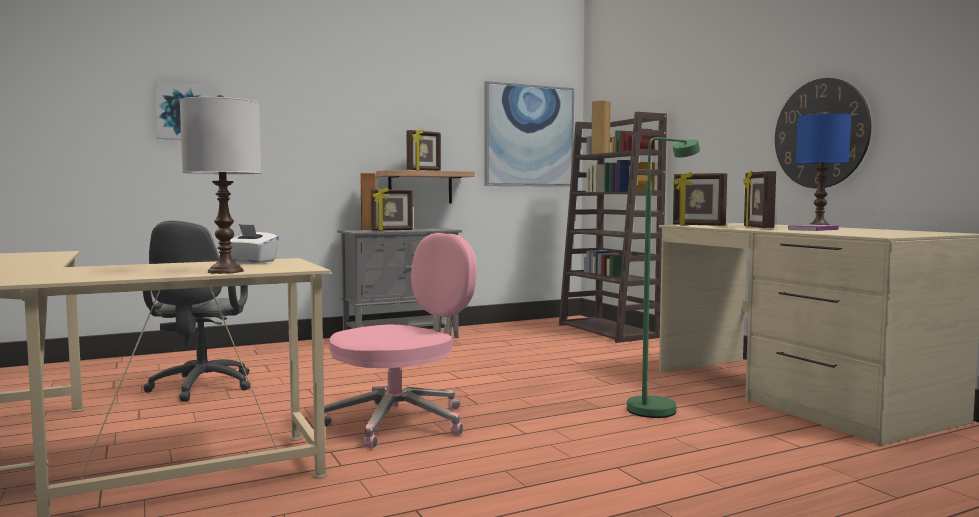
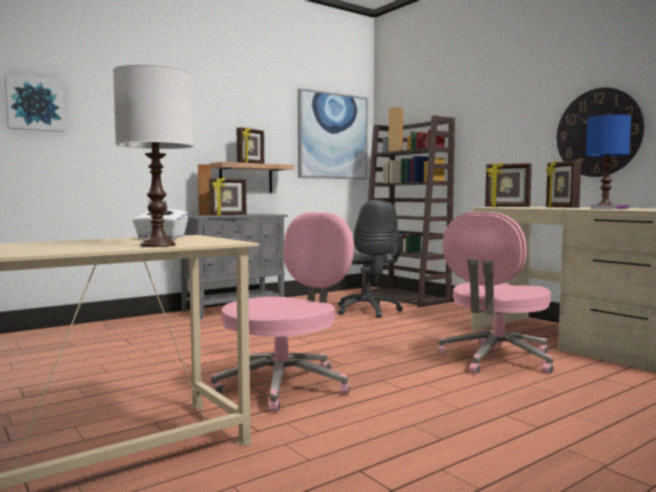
camera: 10 degrees left, 0 degrees up
grey office chair [143,220,251,401] -> grey office chair moved to [338,200,403,318]
green floor lamp [627,137,700,418] -> pink office chair [438,212,554,374]

